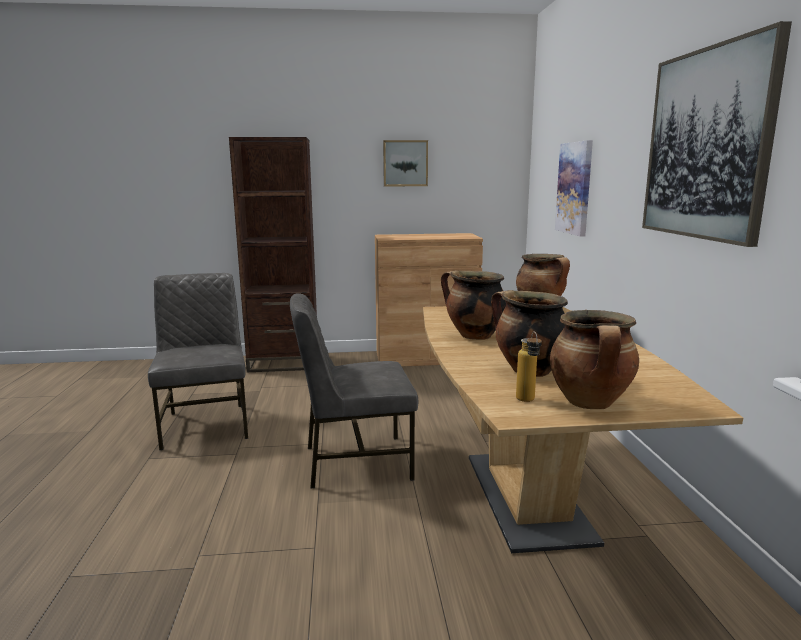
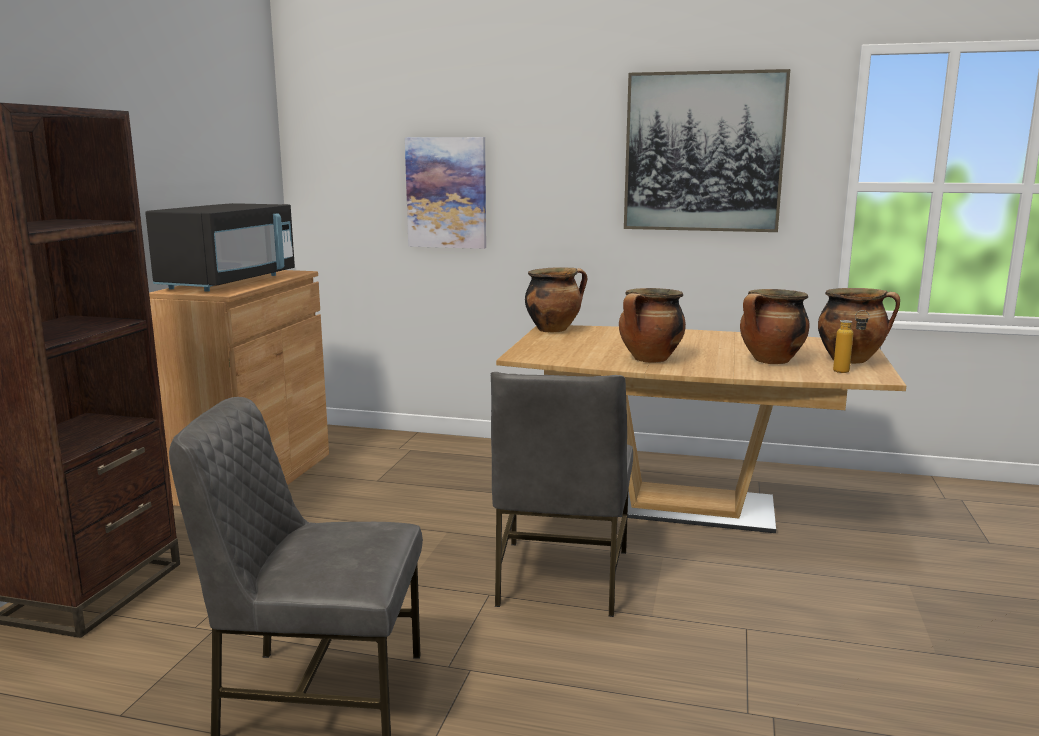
camera: 70 degrees left, 0 degrees up
picture [383,140,428,187] -> none
none -> black microwave [145,203,295,292]

